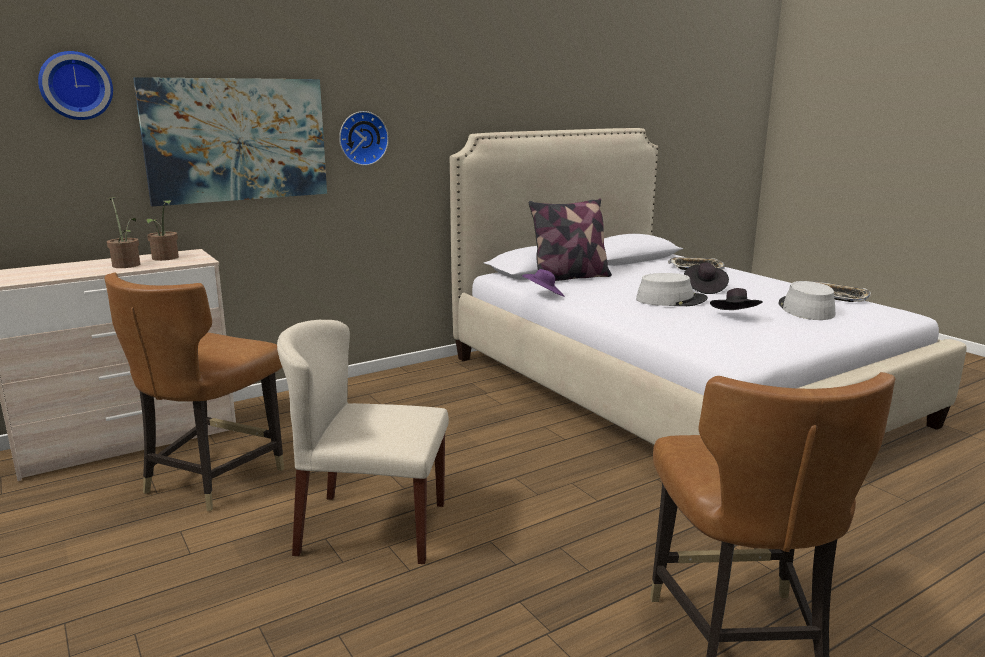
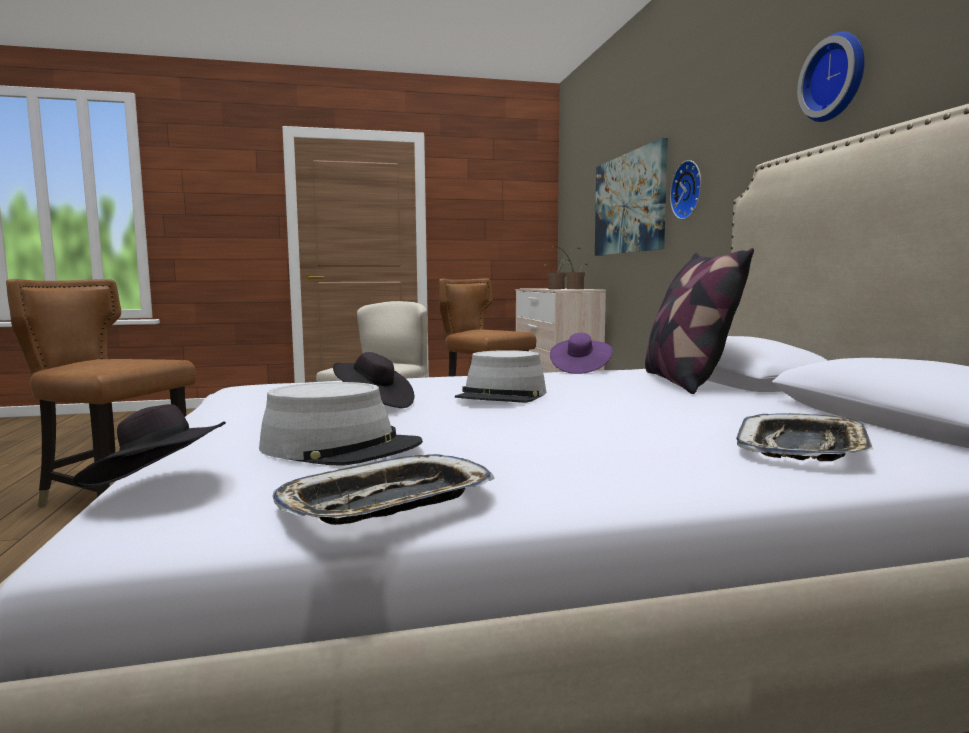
camera: 110 degrees right, 10 degrees down
wall clock [38,51,113,120] -> wall clock moved to [797,31,864,122]
black hat [684,263,729,294] -> black hat moved to [73,404,226,488]

